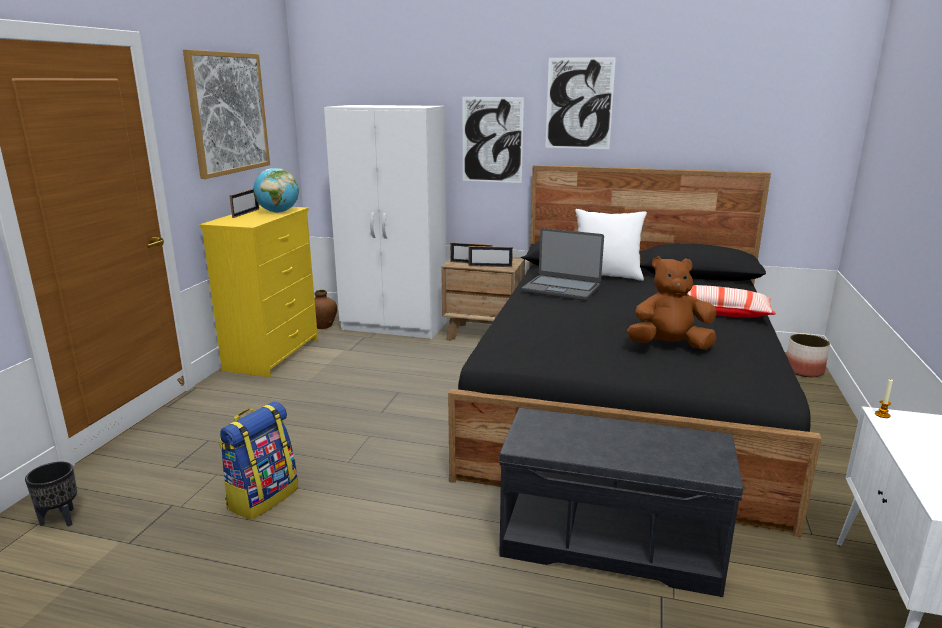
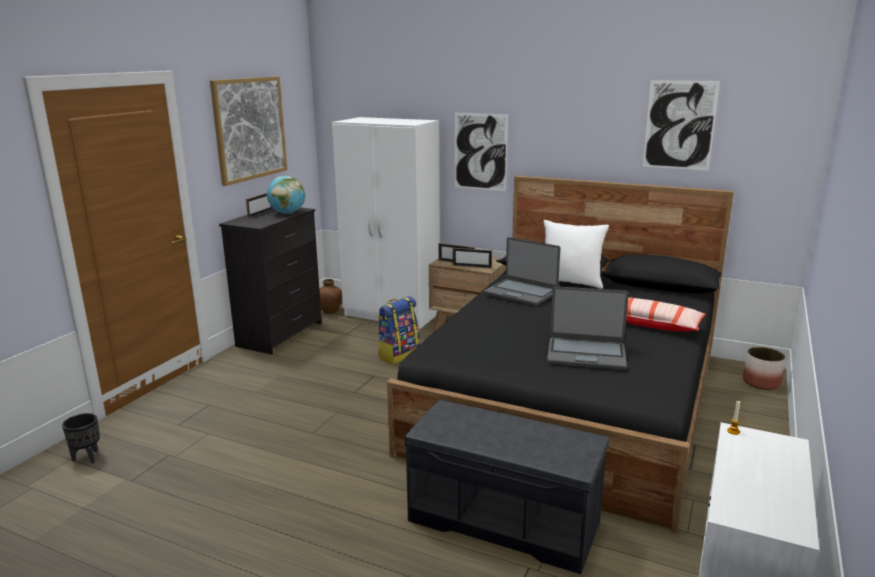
camera: 10 degrees right, 0 degrees up
yellow dresser [199,205,318,377] -> black dresser [219,207,322,355]
backpack [219,402,298,520] -> backpack moved to [378,296,420,364]
picture [545,57,616,149] -> picture moved to [643,80,720,170]
brown plush toy [627,256,717,350] -> laptop [547,286,629,370]

